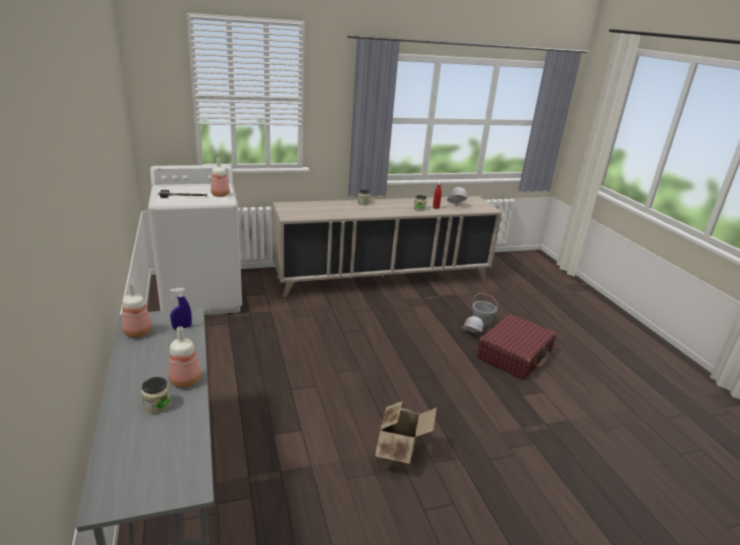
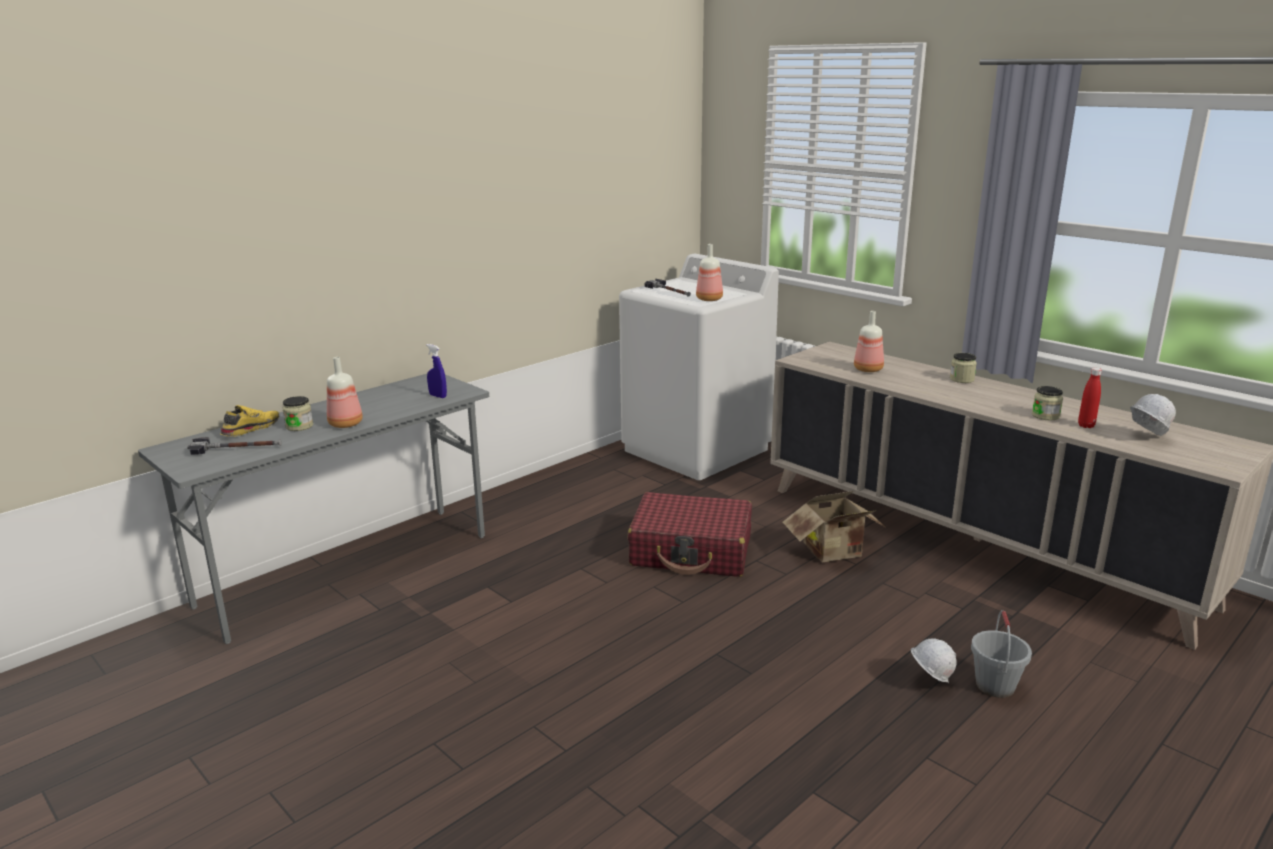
camera: 65 degrees right, 5 degrees down
bottle [122,282,152,337] -> bottle moved to [854,311,884,372]
cardboard box [375,401,437,465] -> cardboard box moved to [783,491,888,562]
red suitcase [477,314,556,380] -> red suitcase moved to [628,492,752,577]
none -> hammer [187,437,282,455]
none -> yellow shoe [220,405,279,437]

